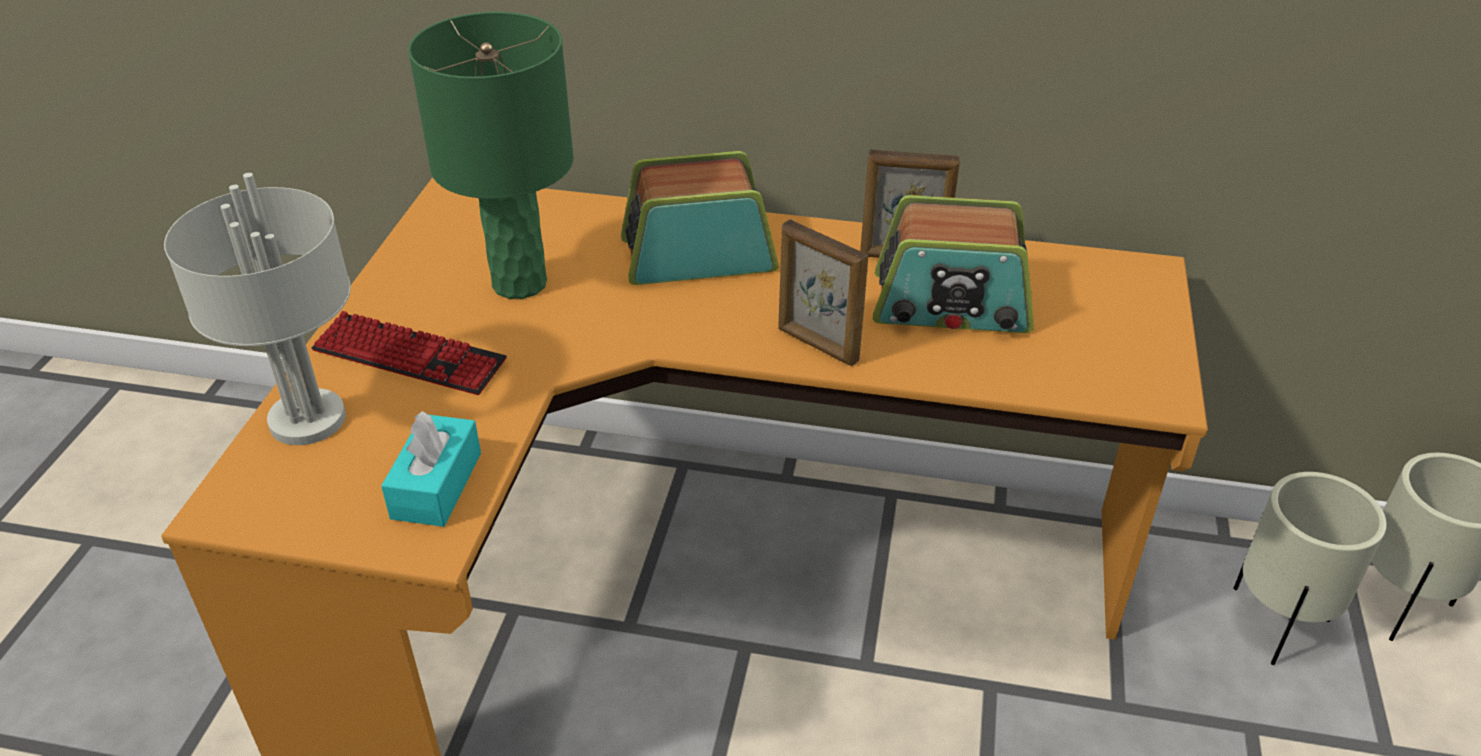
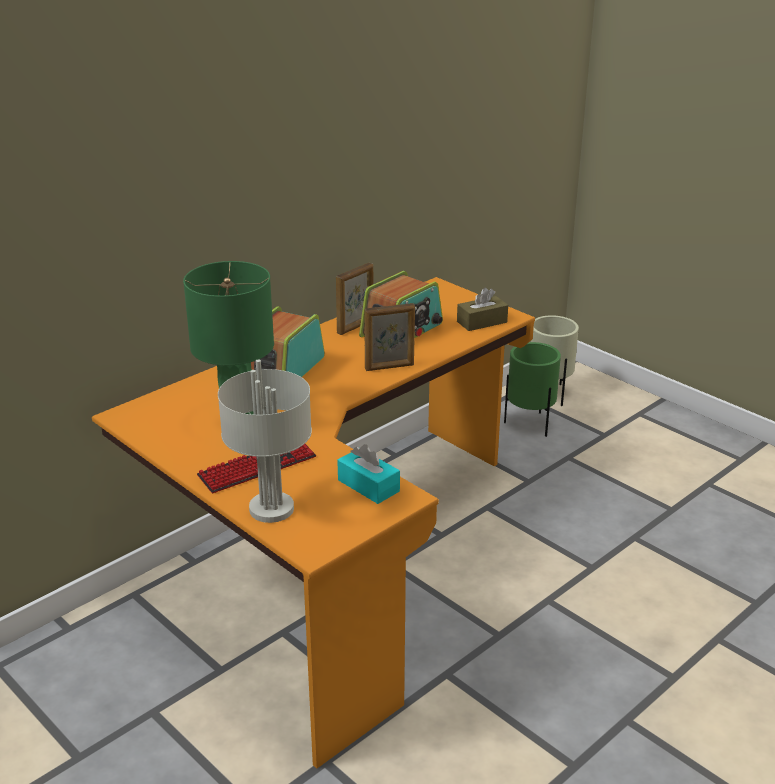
camera: 55 degrees left, 10 degrees down
beige planter [1233,472,1387,665] -> green planter [504,342,561,437]
none -> brown tissue box [457,288,508,331]

